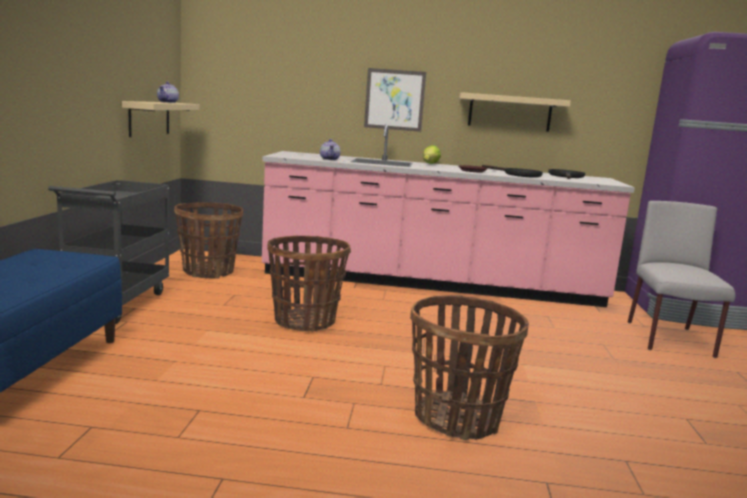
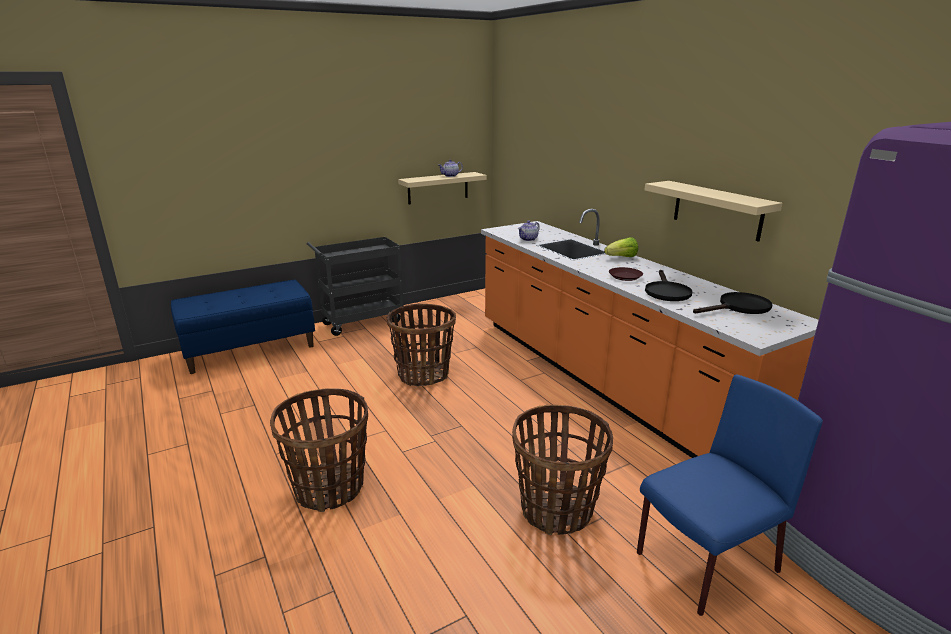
camera: 55 degrees right, 10 degrees up
basket [174,202,243,279] -> basket moved to [512,405,613,536]
pink counter [262,124,635,307] -> orange counter [481,209,819,458]
picture [364,68,426,132] -> none
grey chair [628,201,735,358] -> blue chair [637,375,823,616]

